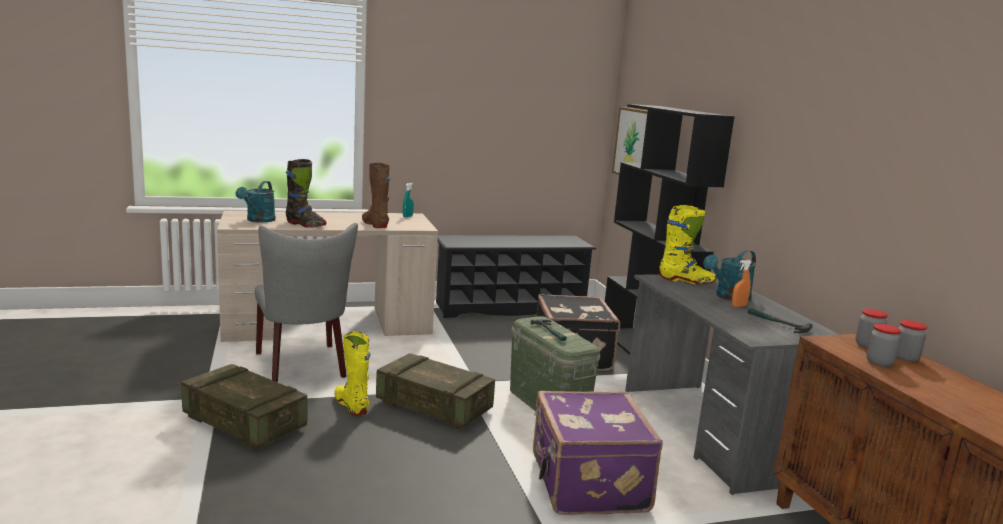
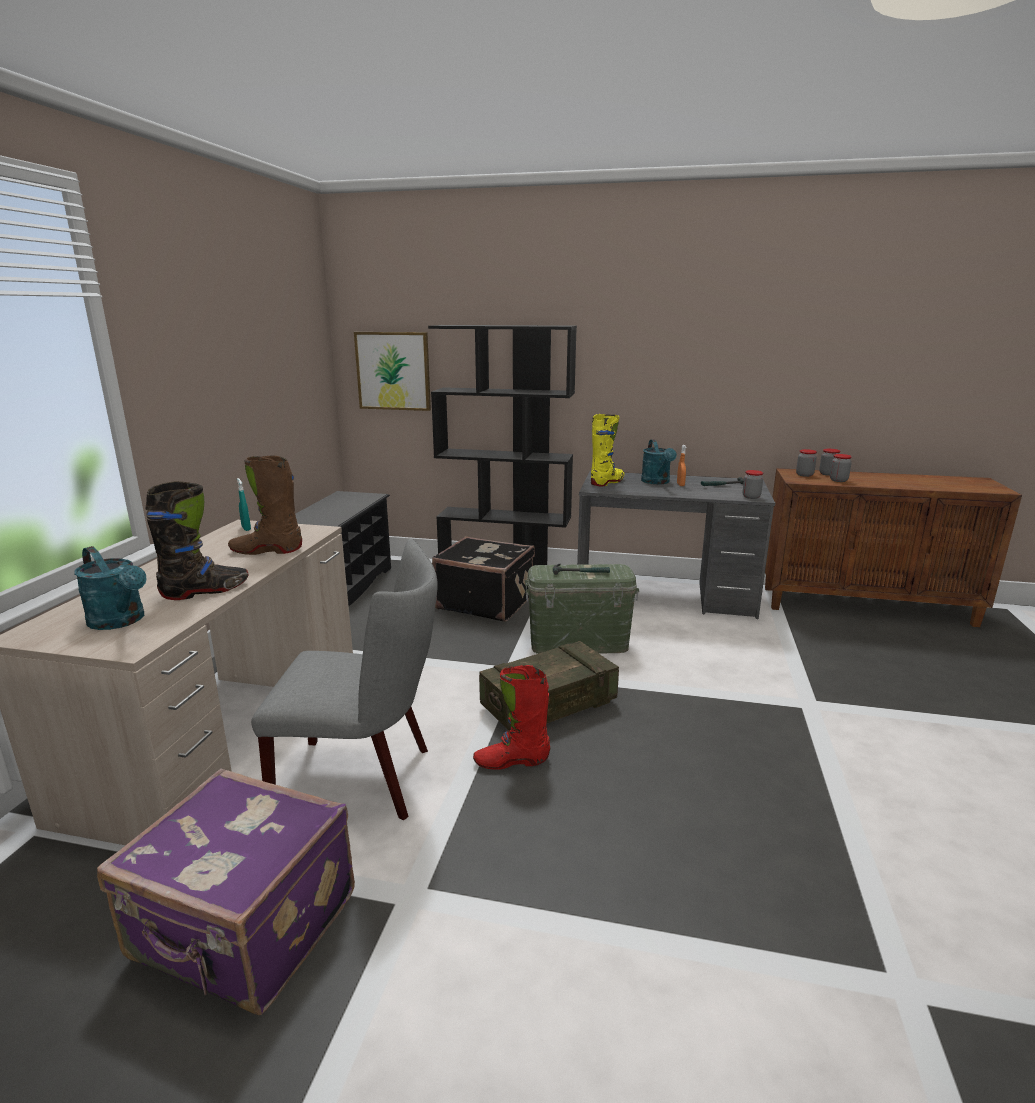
camera: 60 degrees left, 5 degrees up
crate [181,364,308,449] -> none
yellow boot [334,331,371,416] -> red boot [473,665,550,770]
purple suitcase [533,391,663,515] -> purple suitcase moved to [97,769,355,1015]
none -> jar [743,470,763,499]

